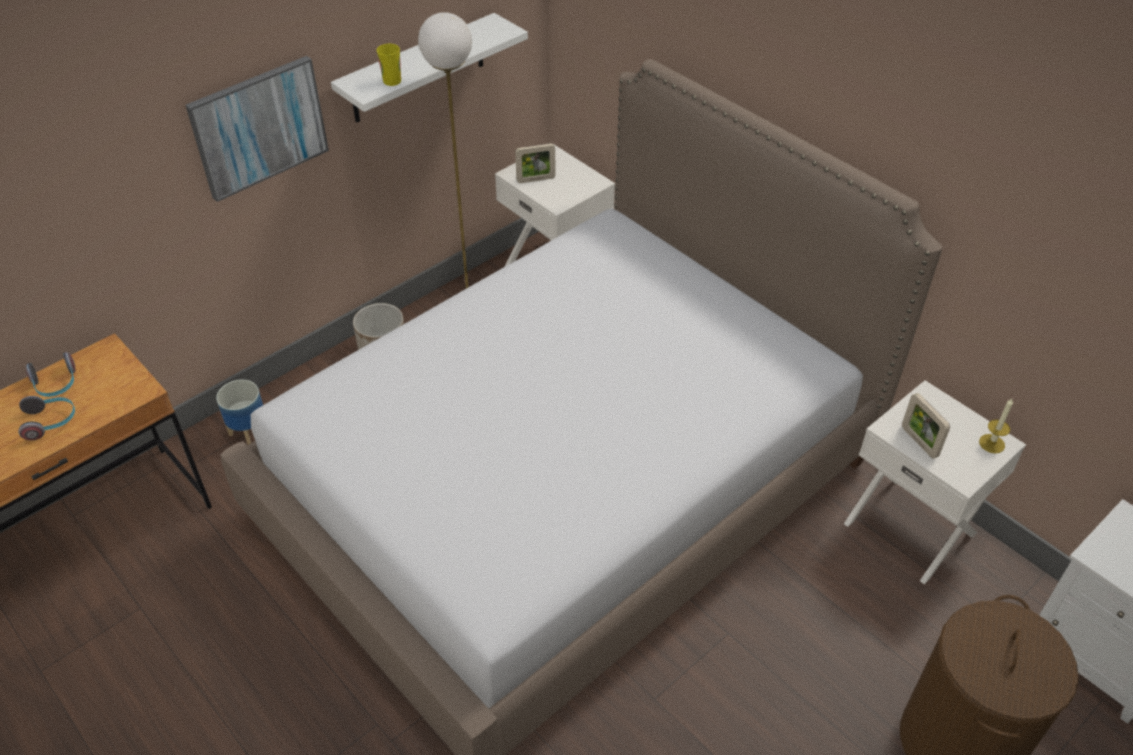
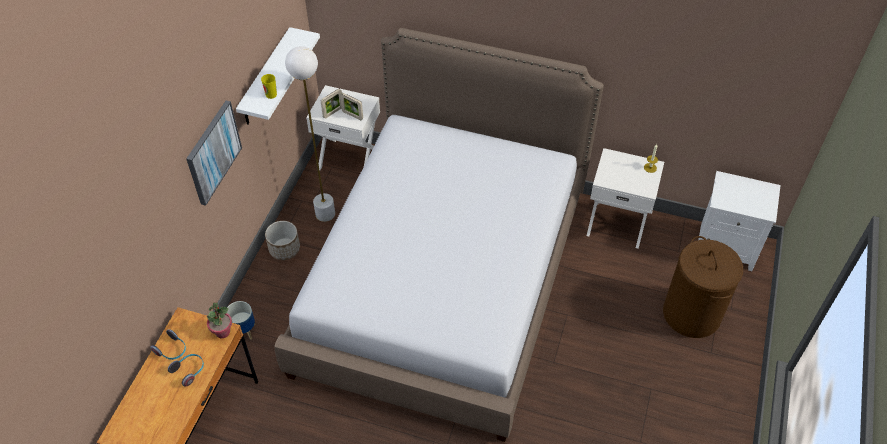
camera: 30 degrees left, 5 degrees up
picture frame [902,393,950,459] -> picture frame moved to [340,93,363,120]
none -> potted plant [207,302,232,338]

